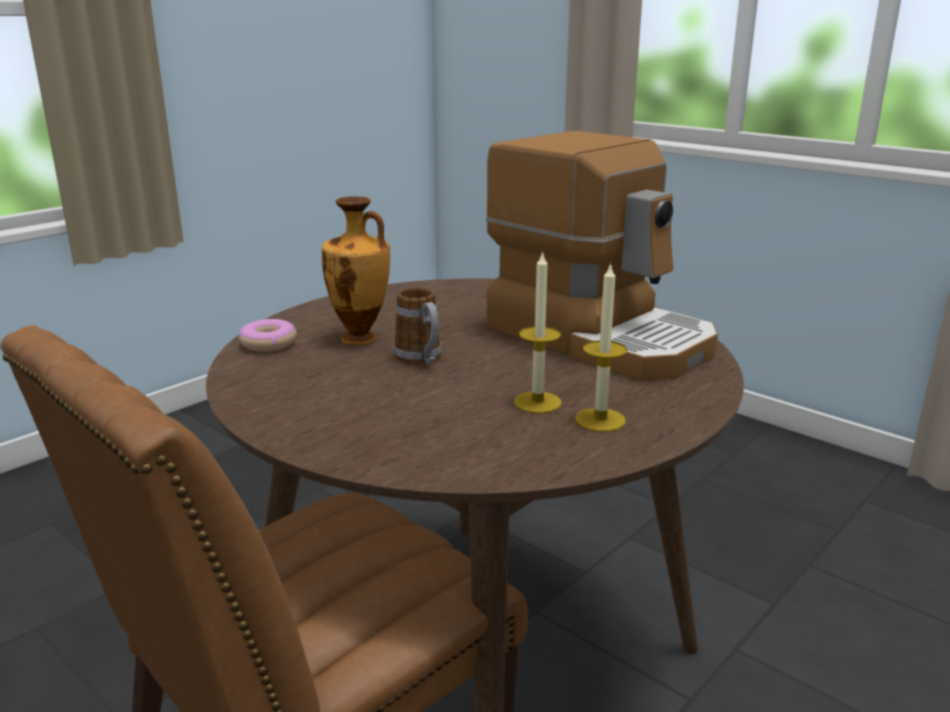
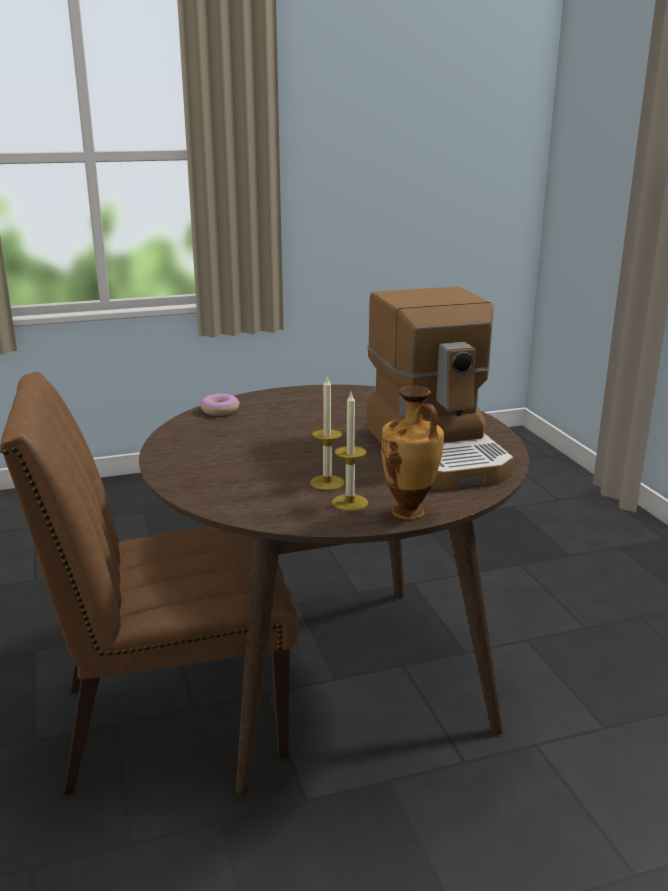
camera: 30 degrees right, 0 degrees up
vase [322,196,390,345] -> vase moved to [381,385,444,520]
mug [394,287,442,365] -> none

